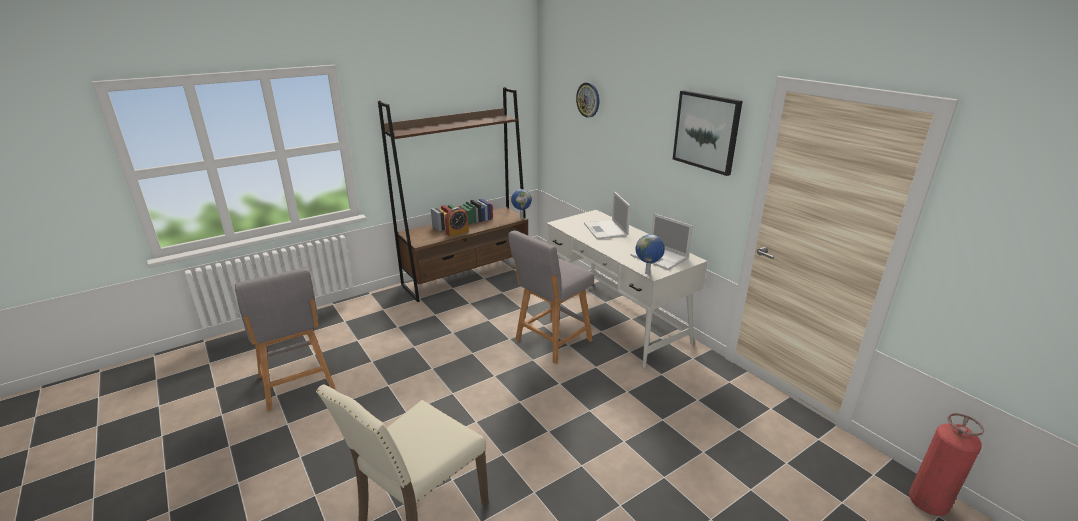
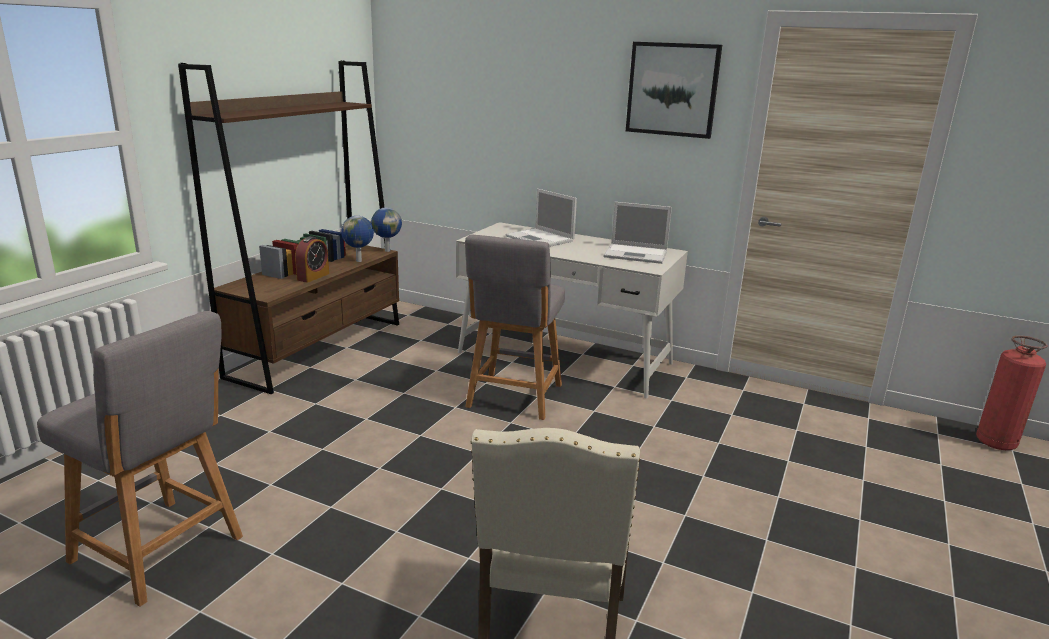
camera: 30 degrees left, 5 degrees down
wall clock [576,82,599,118] -> none
globe [636,234,665,274] -> globe moved to [341,216,374,262]

